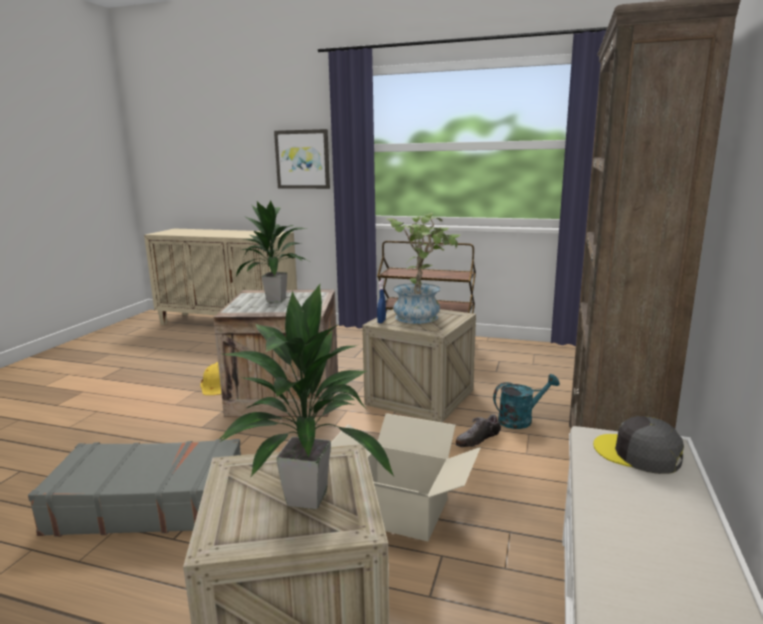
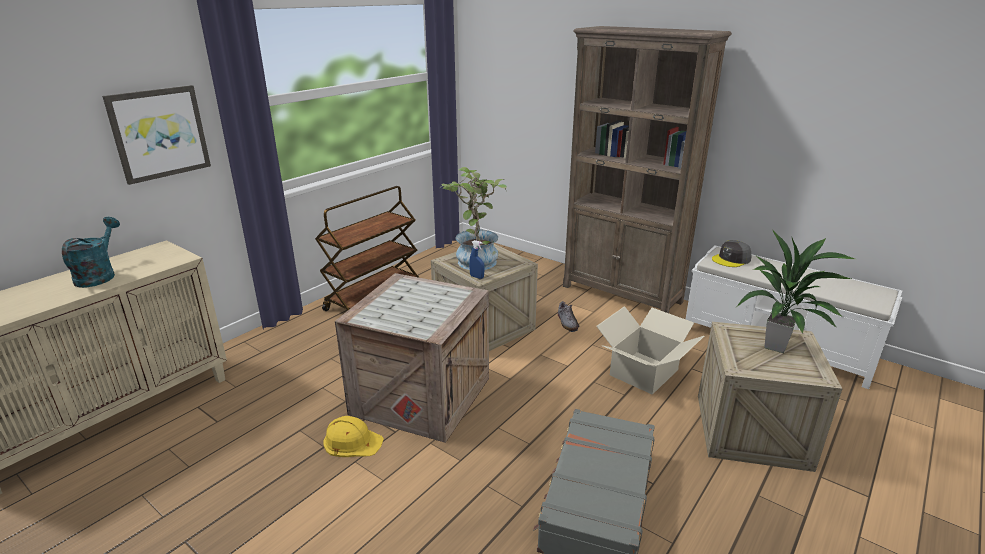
camera: 70 degrees left, 10 degrees up
potted plant [236,200,308,302] -> none
turquoise watering can [493,374,560,429] -> turquoise watering can moved to [62,217,120,288]

